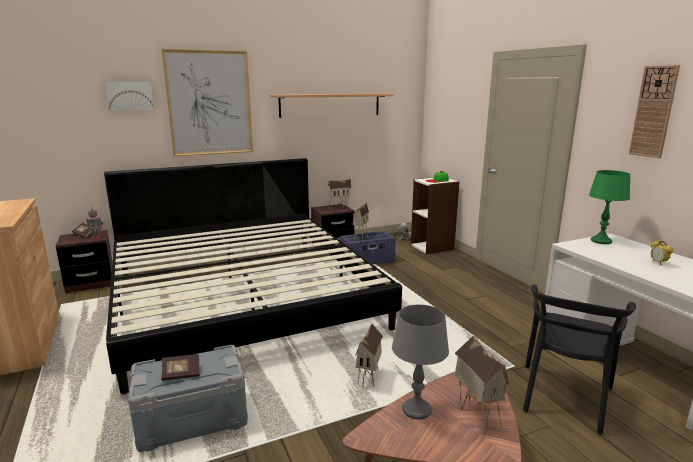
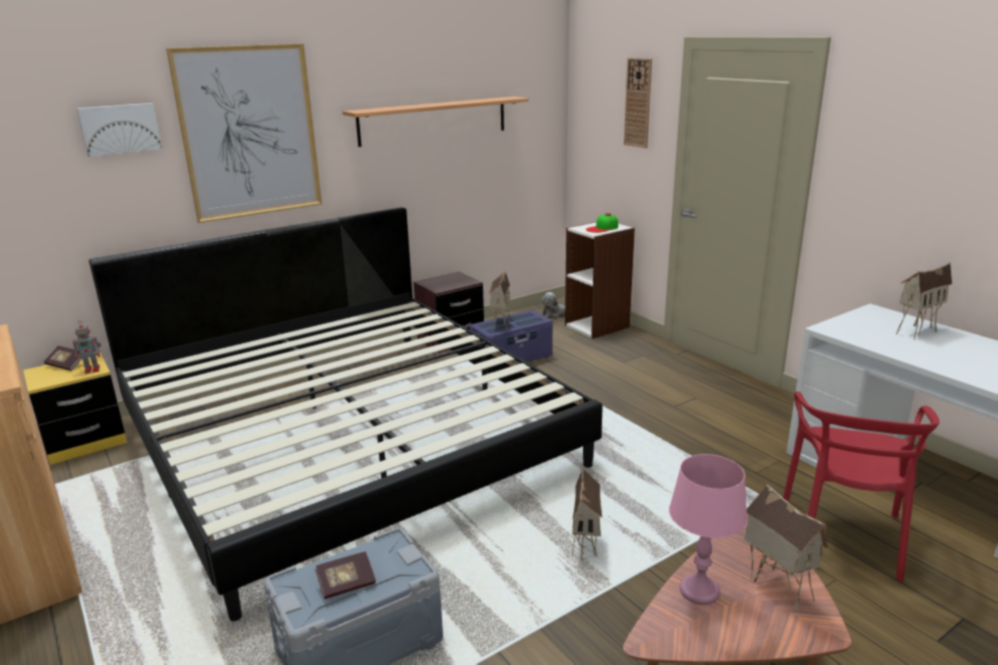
camera: 10 degrees left, 5 degrees up
brown nightstand [56,230,112,294] -> yellow nightstand [23,353,127,465]
toy house [328,178,351,209] -> toy house moved to [896,262,952,340]
grey table lamp [392,304,449,420] -> pink table lamp [669,454,748,605]
black chair [523,284,636,435] -> red chair [783,391,940,581]
green table lamp [589,170,630,244] -> none
wall clock [629,65,680,158] -> wall clock moved to [624,58,652,148]
alarm clock [650,240,673,265] -> none

